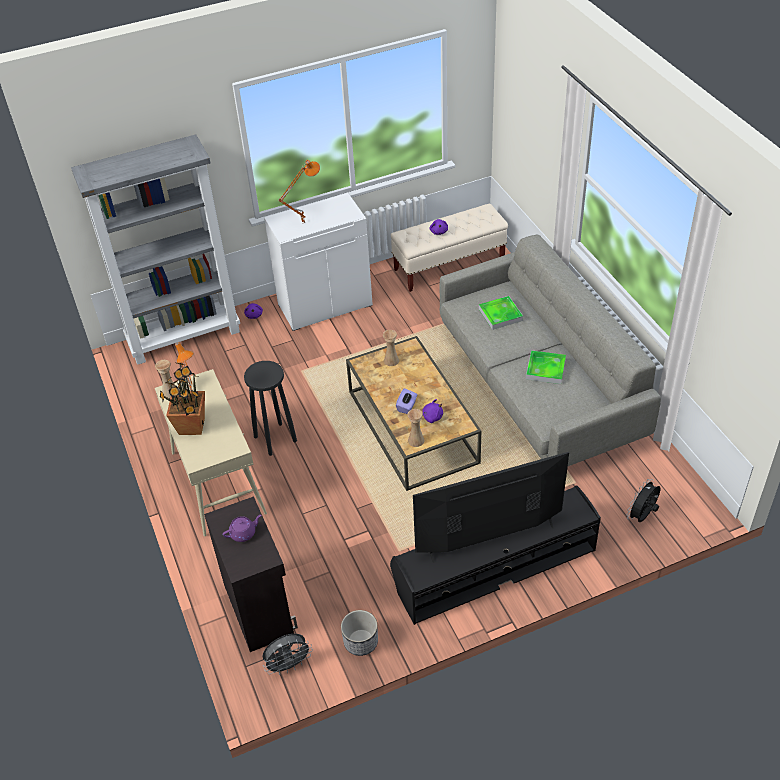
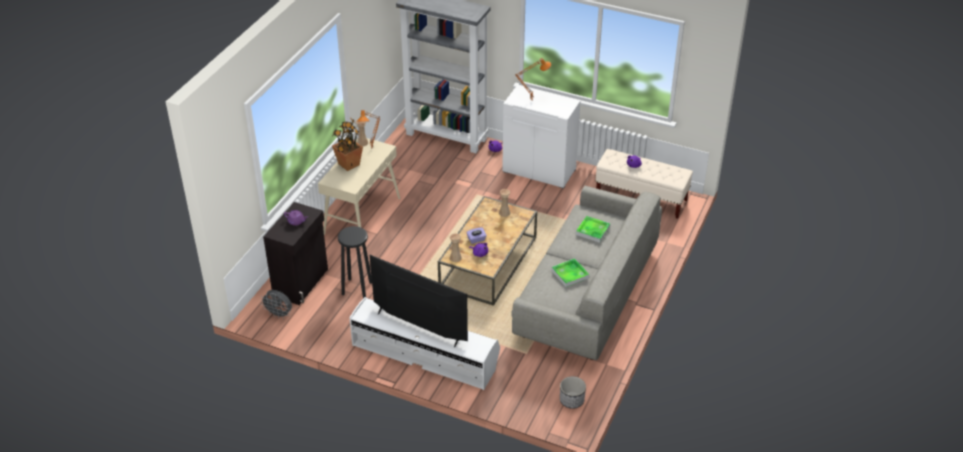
camera: 45 degrees right, 5 degrees down
black stool [244,361,297,456] -> black stool moved to [338,226,372,298]
planter [341,610,378,656] -> planter moved to [560,376,586,409]
black tv stand [390,485,601,625] -> white tv stand [349,297,500,390]
black fan [627,479,660,522] -> none

